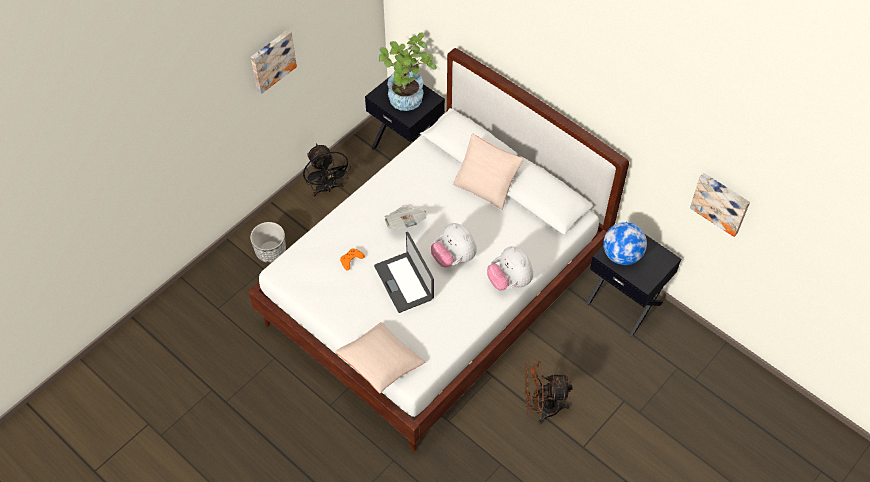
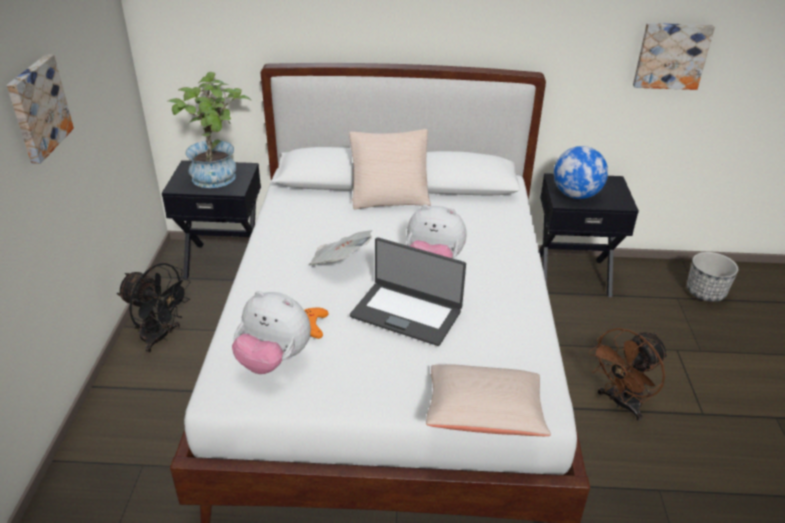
camera: 40 degrees left, 20 degrees down
planter [250,222,286,263] -> planter moved to [687,252,738,302]
plush toy [487,246,533,290] -> plush toy moved to [232,291,311,374]

